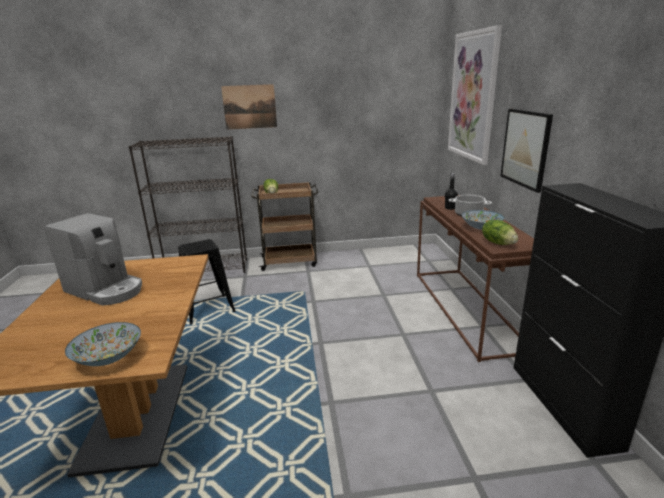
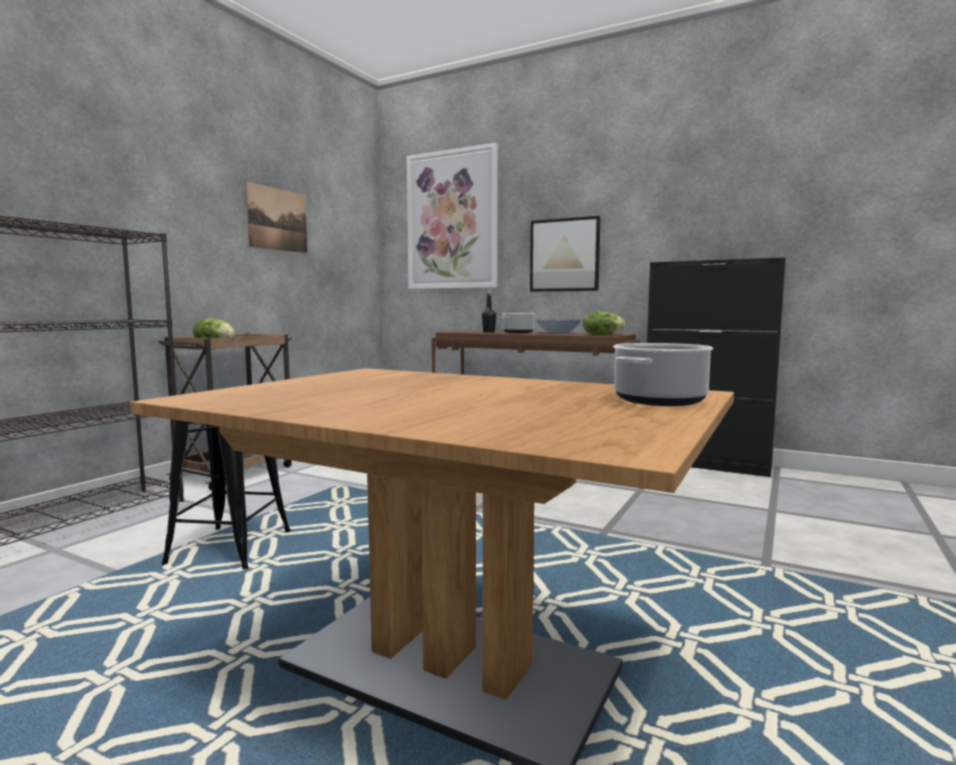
camera: 55 degrees left, 15 degrees down
coffee machine [44,213,142,306] -> none
bowl [65,322,141,366] -> cooking pot [613,343,713,406]
picture [221,84,277,130] -> picture moved to [246,181,307,253]

